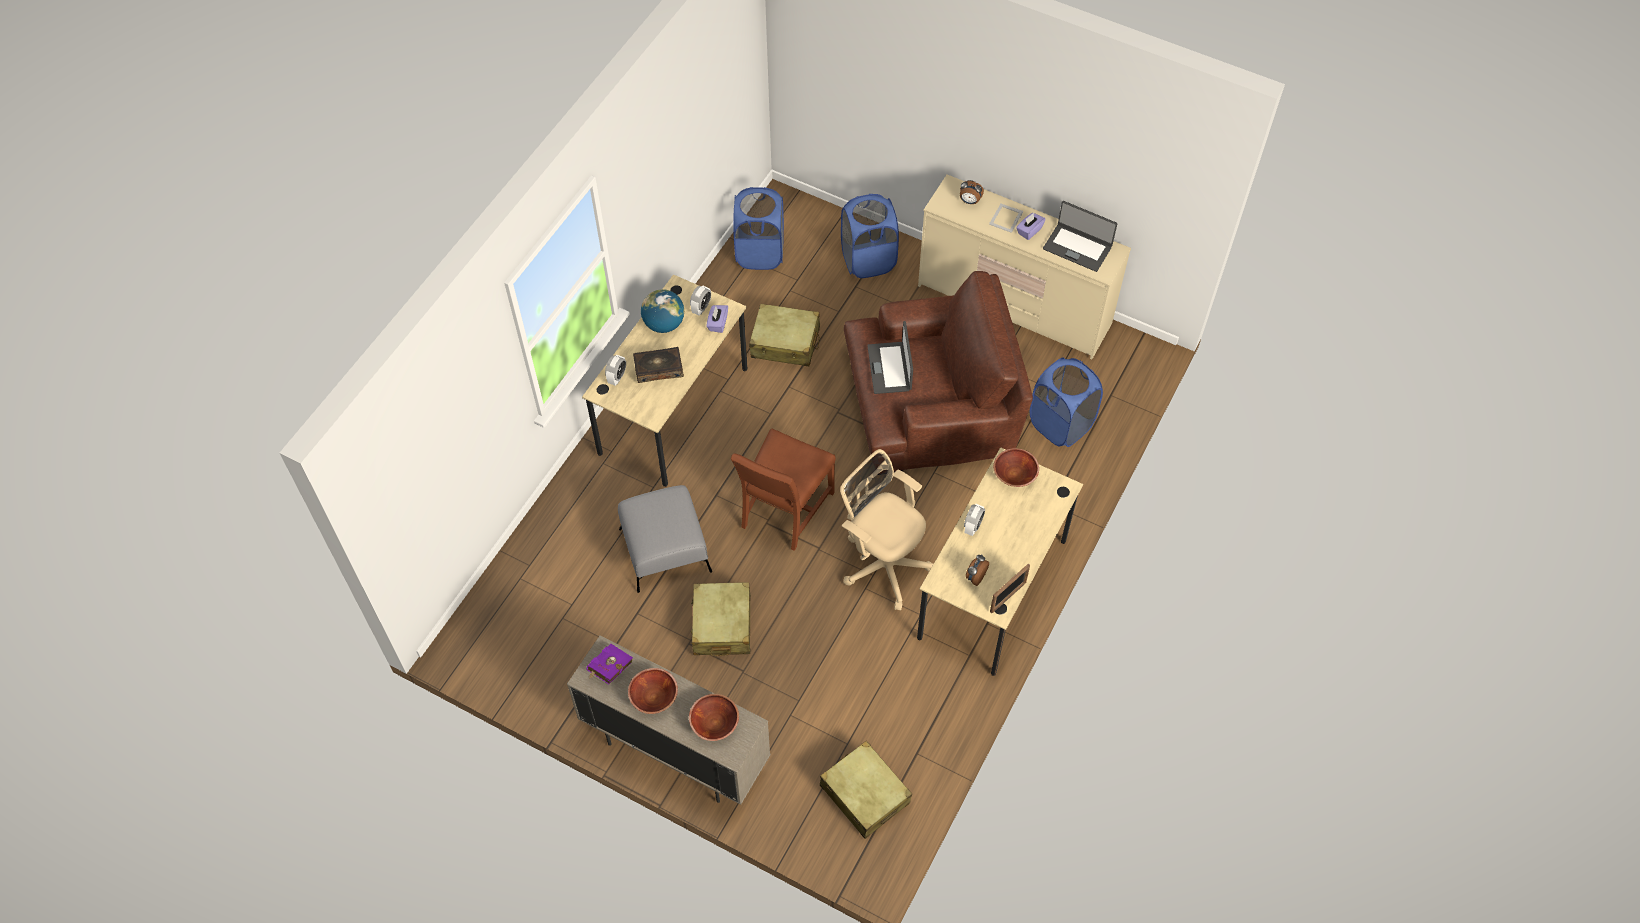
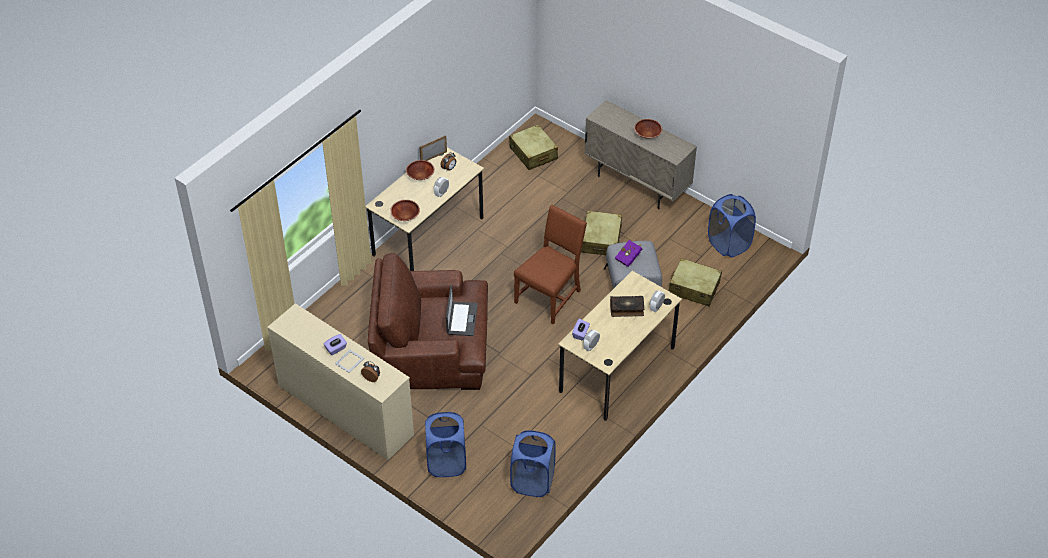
camera: 170 degrees left, 10 degrees down
purple book [586,644,633,685] -> purple book moved to [615,240,642,267]
globe [641,289,684,333] -> none
brown bowl [689,694,739,741] -> brown bowl moved to [406,160,435,180]
beige suitcase [749,304,820,366] -> beige suitcase moved to [669,258,722,307]
beige office chair [840,449,934,611] -> none
blue laundry basket [1029,358,1103,447] -> blue laundry basket moved to [708,194,756,258]
laptop [1043,201,1117,272] -> none

